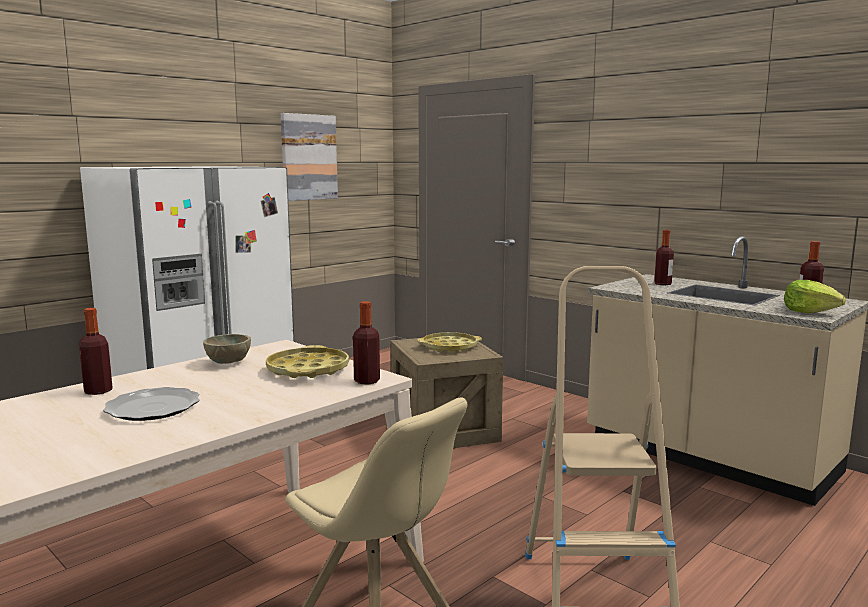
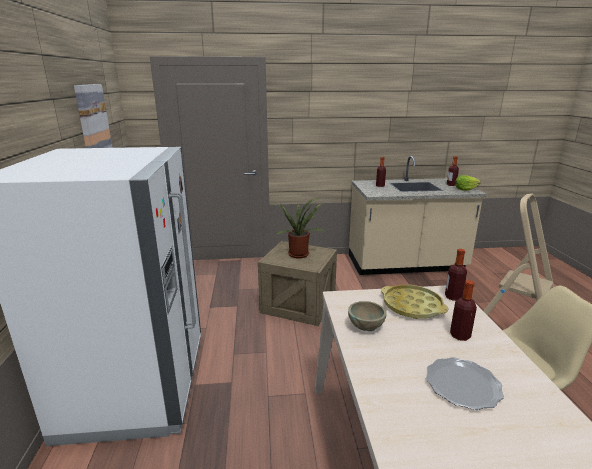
camera: 50 degrees left, 10 degrees up
bottle [79,308,113,395] -> bottle moved to [450,280,477,341]
yellow tray [417,332,482,353] -> potted plant [271,198,324,258]

